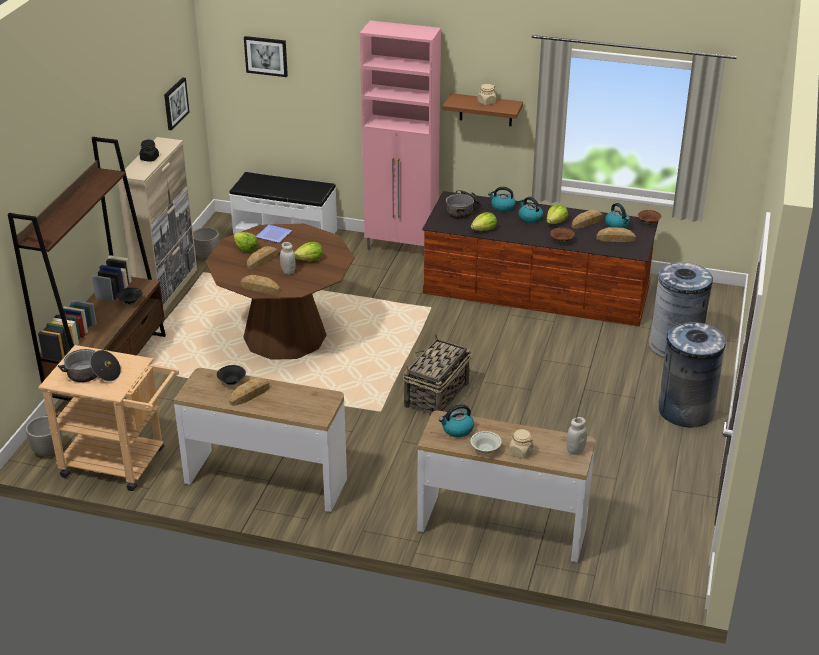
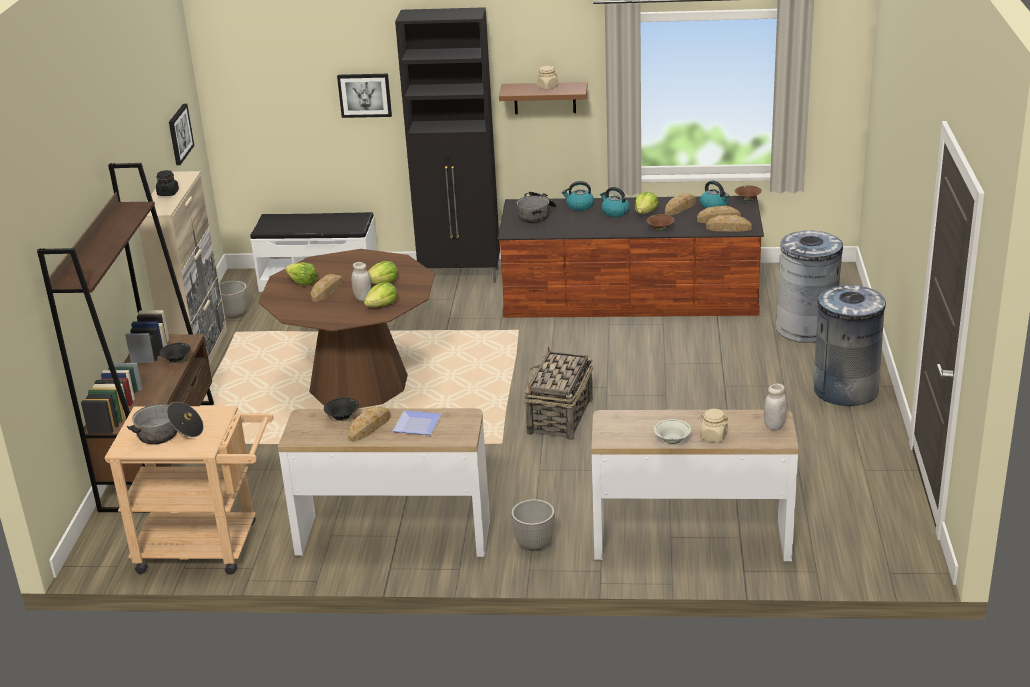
camera: 10 degrees left, 5 degrees down
planter [25,416,62,456] -> planter moved to [511,499,555,551]
bread [240,275,280,293] -> bread moved to [706,215,752,232]
picture [244,36,288,77] -> picture moved to [337,74,392,118]
plate [256,225,292,243] -> plate moved to [393,410,442,435]
pink cabinet [360,21,441,250] -> black cabinet [395,7,500,283]
kettle [439,404,474,437] -> none
lettuce [471,212,497,231] -> lettuce moved to [364,282,397,307]

